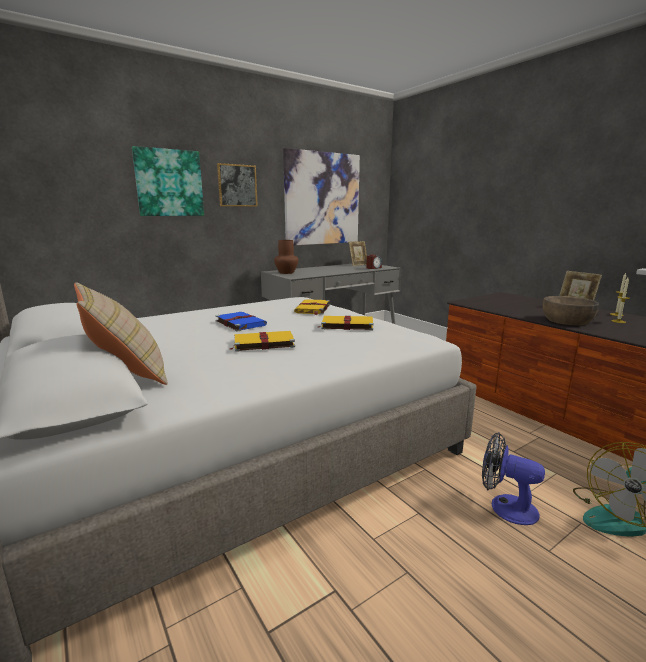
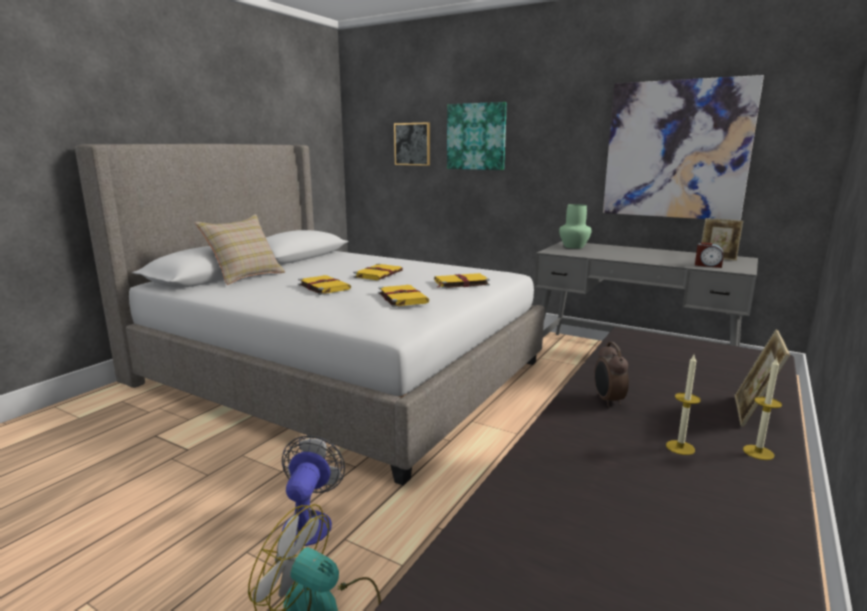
camera: 65 degrees right, 0 degrees up
blue book [215,312,267,332] -> yellow book [353,264,403,280]
picture [217,163,258,207] -> picture moved to [394,122,430,166]
brown vase [274,240,298,274] -> green vase [559,204,592,249]
brown bowl [543,296,599,325] -> alarm clock [594,342,629,407]

